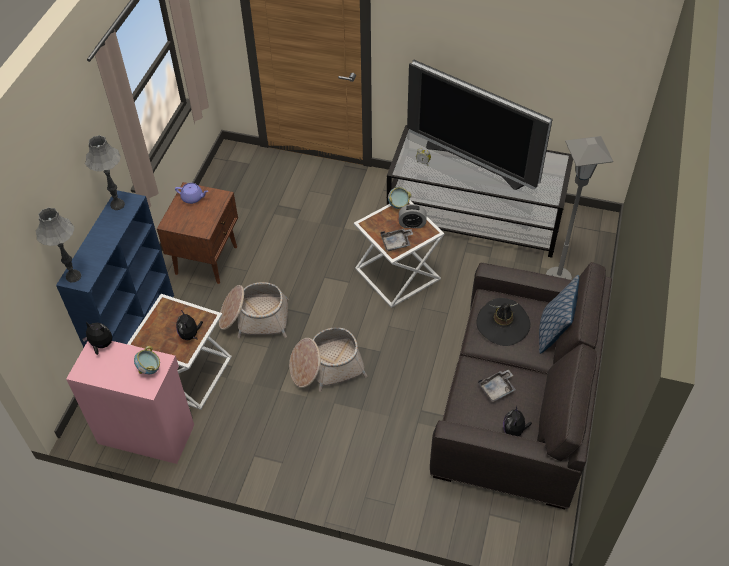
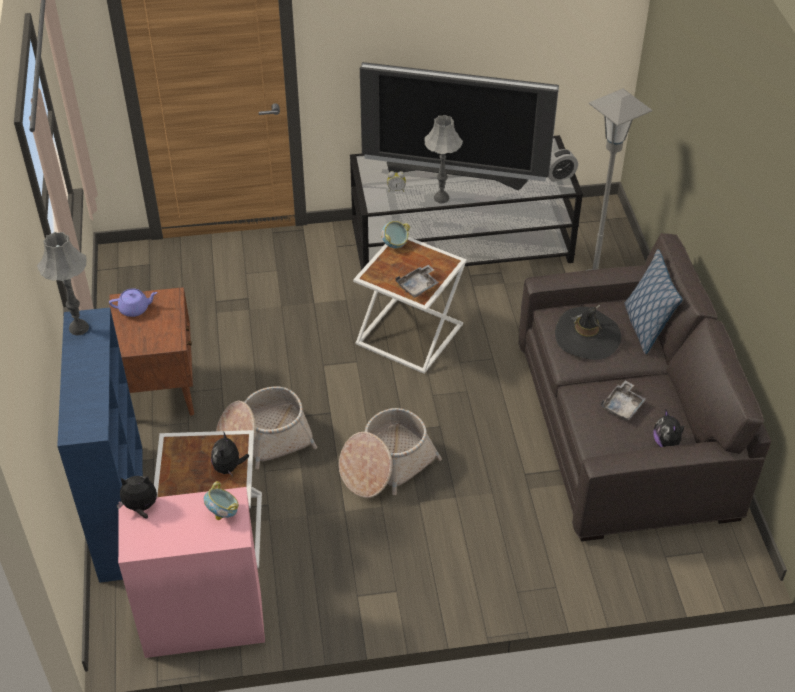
camera: 25 degrees left, 5 degrees down
grey table lamp [36,207,81,283] -> grey table lamp moved to [424,115,463,203]
plush toy [176,310,203,340] -> plush toy turned 45 degrees clockwise [211,431,249,476]
alarm clock [399,204,427,228] -> alarm clock moved to [548,149,578,182]

